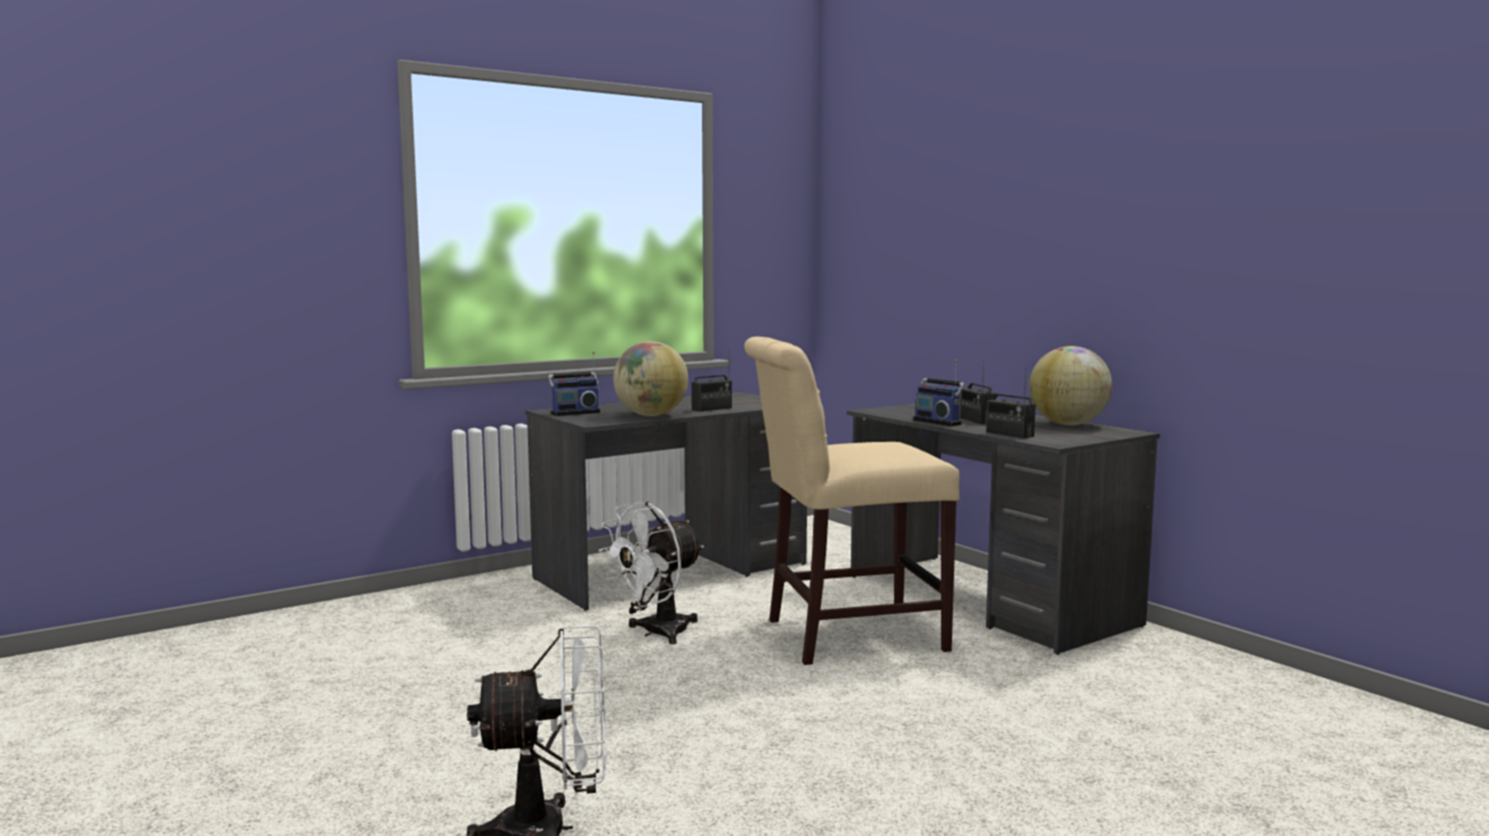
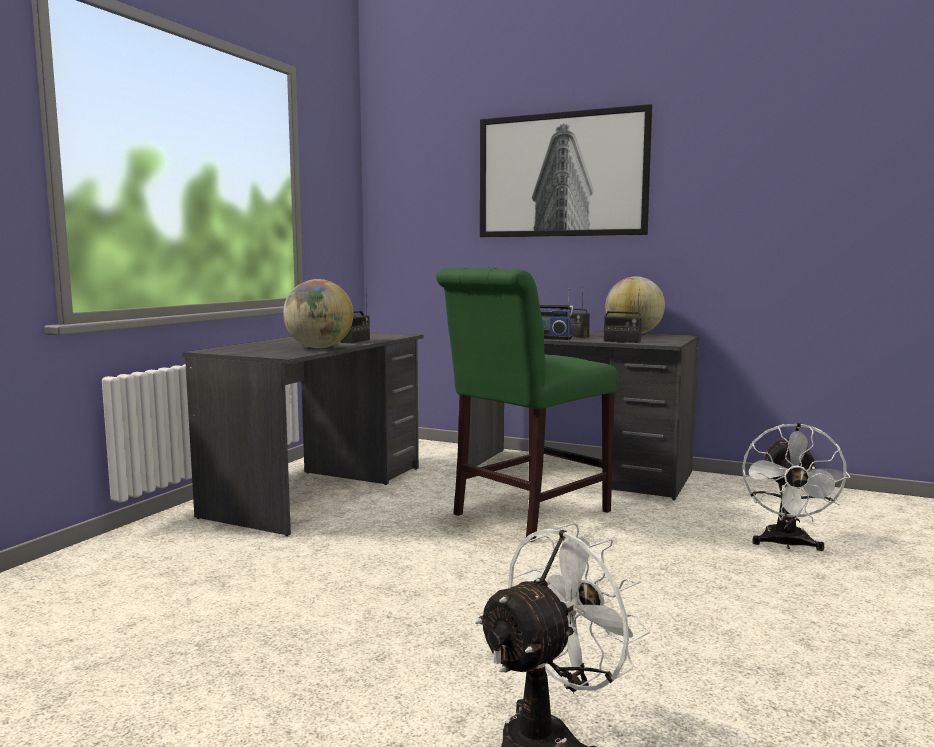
camera: 30 degrees left, 0 degrees up
radio [548,352,600,416] -> none
white fan [598,502,704,644] -> white fan moved to [742,423,851,551]
beige chair [744,337,960,665] -> green chair [436,267,617,542]
none -> picture [480,104,652,237]

